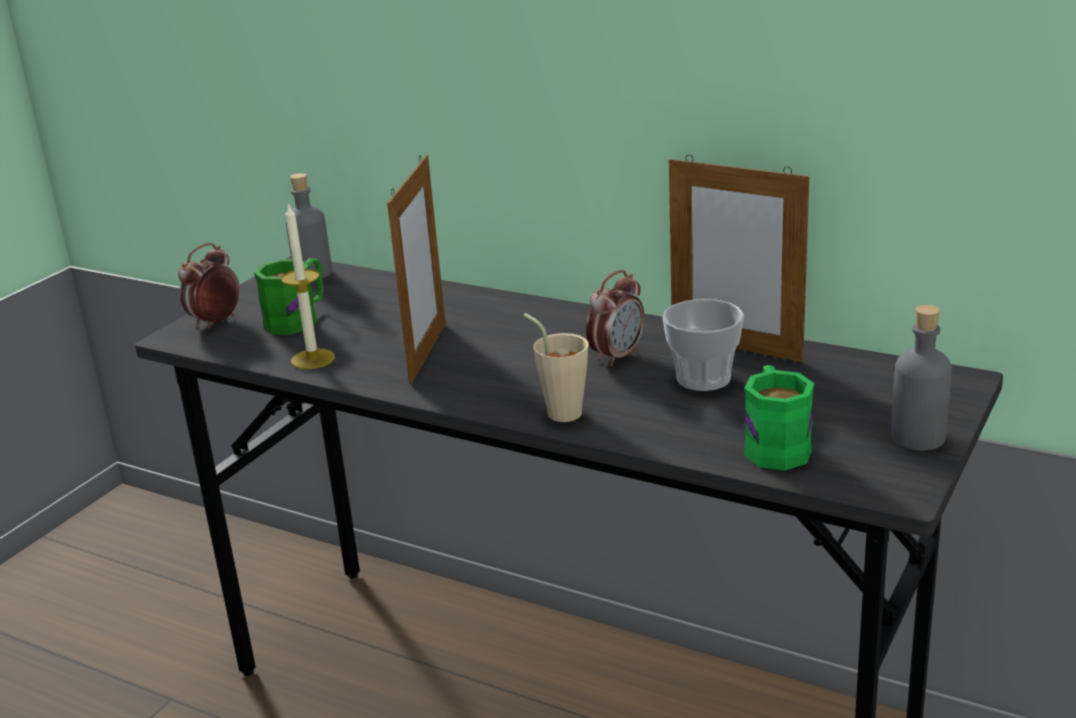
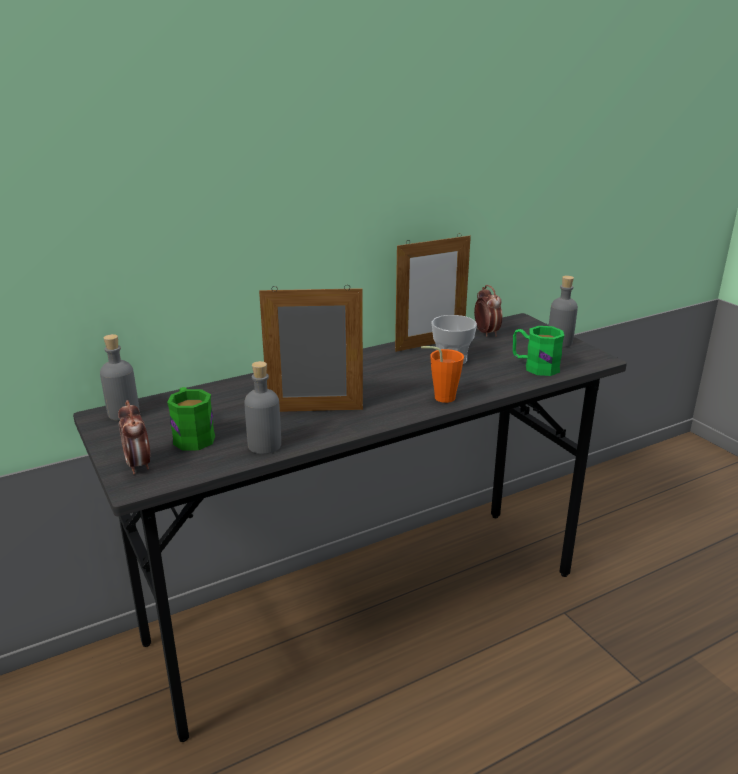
camera: 60 degrees left, 0 degrees up
candle [281,202,335,369] -> grey bottle [244,361,281,454]
picture frame [387,155,446,385] -> picture frame turned 45 degrees counterclockwise [259,285,363,412]
beige cup [523,313,589,422] -> orange cup [421,346,464,403]
alarm clock [586,270,644,366] -> alarm clock moved to [474,285,503,337]

